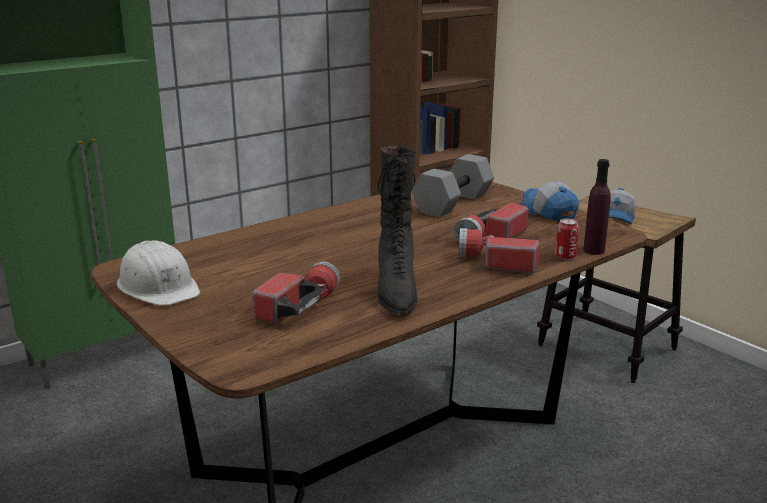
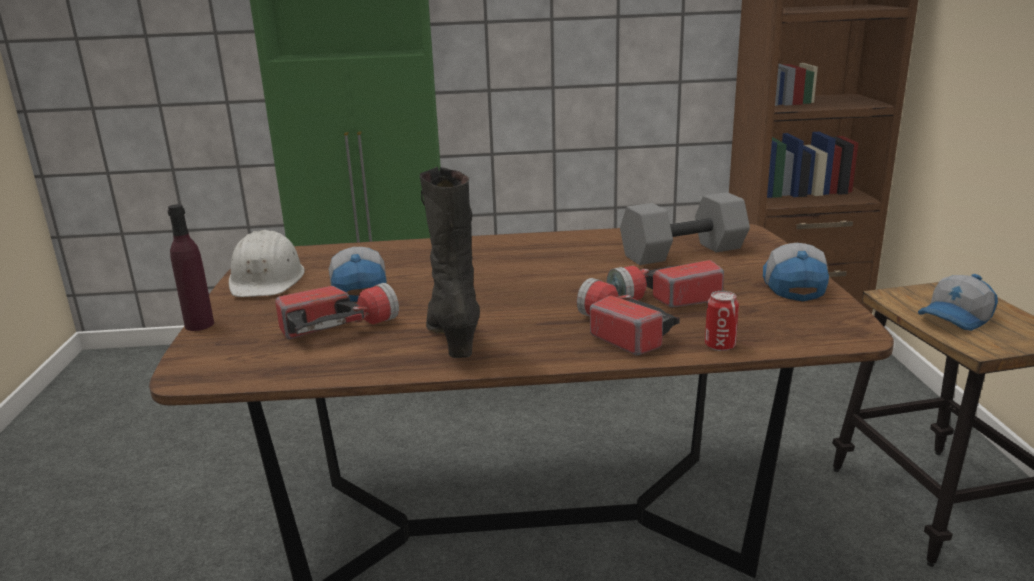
camera: 35 degrees right, 0 degrees up
black boot [377,146,418,315] -> black boot turned 135 degrees clockwise [420,167,480,358]
purple bottle [583,159,611,255] -> purple bottle moved to [168,204,214,331]
none -> cap [329,247,387,302]

